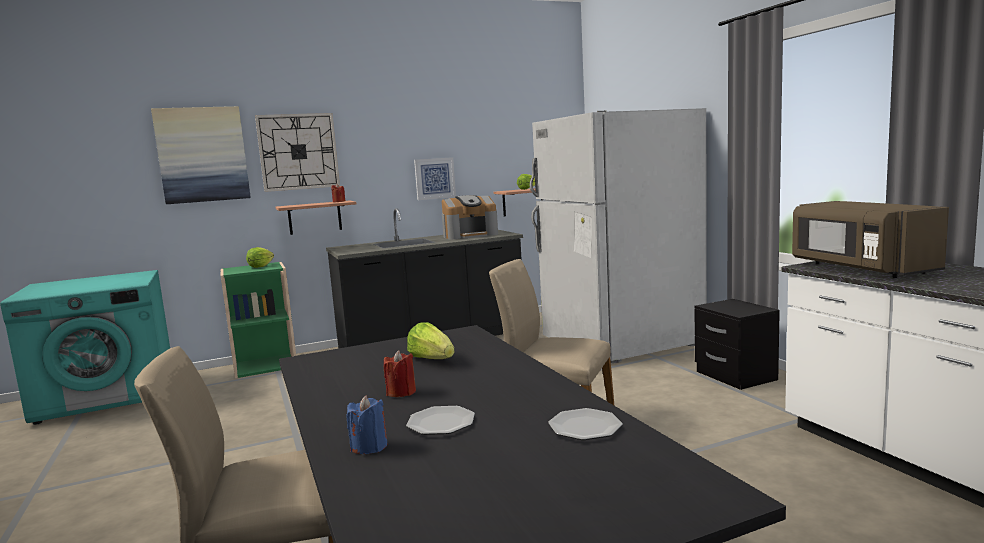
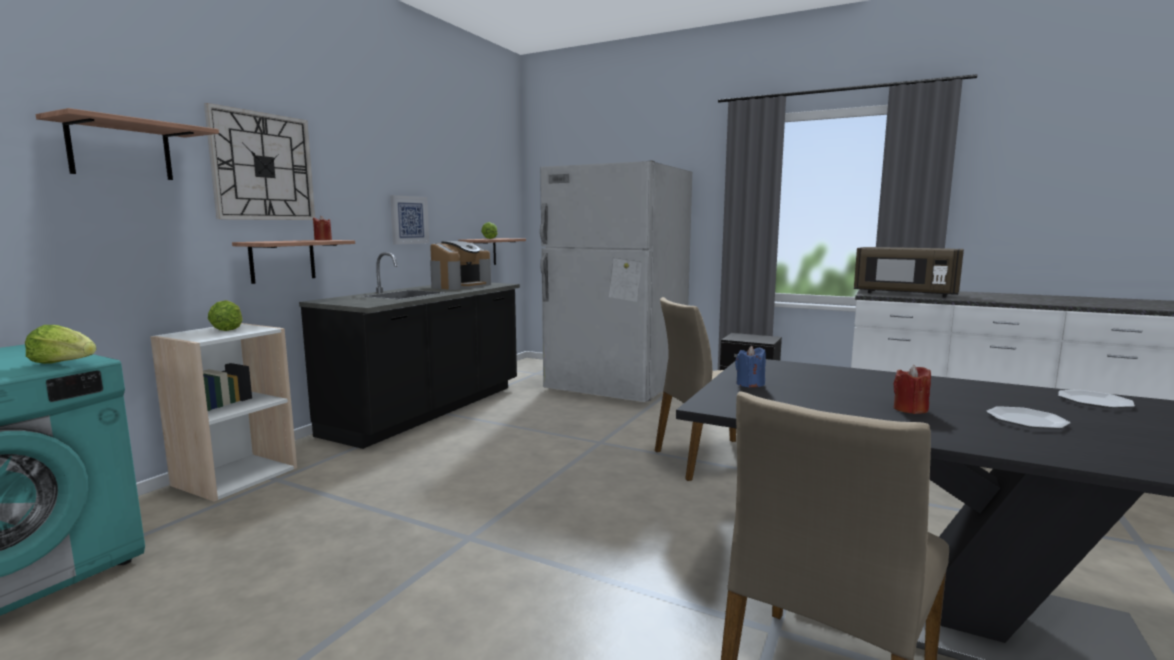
camera: 40 degrees left, 0 degrees up
picture [151,106,251,204] -> shelf [36,108,219,180]
green bookcase [220,262,296,378] -> white bookcase [150,323,297,502]
blue candle [346,395,387,454] -> blue candle moved to [735,345,766,388]
lettuce [407,322,454,359] -> lettuce moved to [25,325,97,364]

